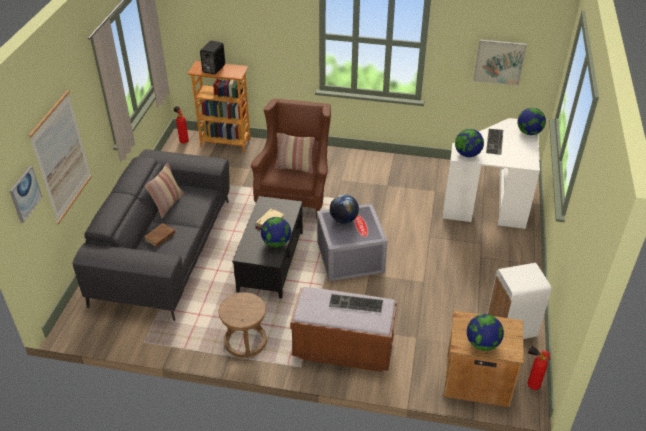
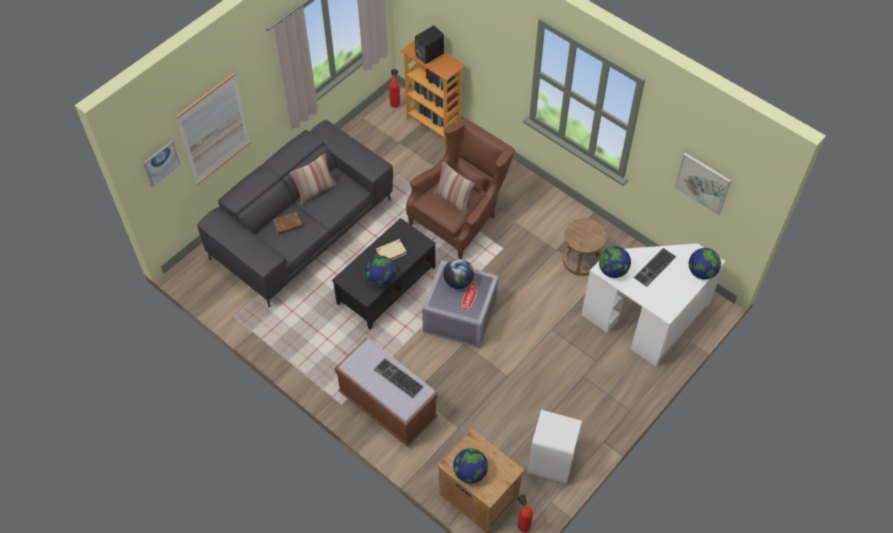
camera: 30 degrees right, 15 degrees up
brown stool [219,292,267,358] -> brown stool moved to [562,218,607,276]

